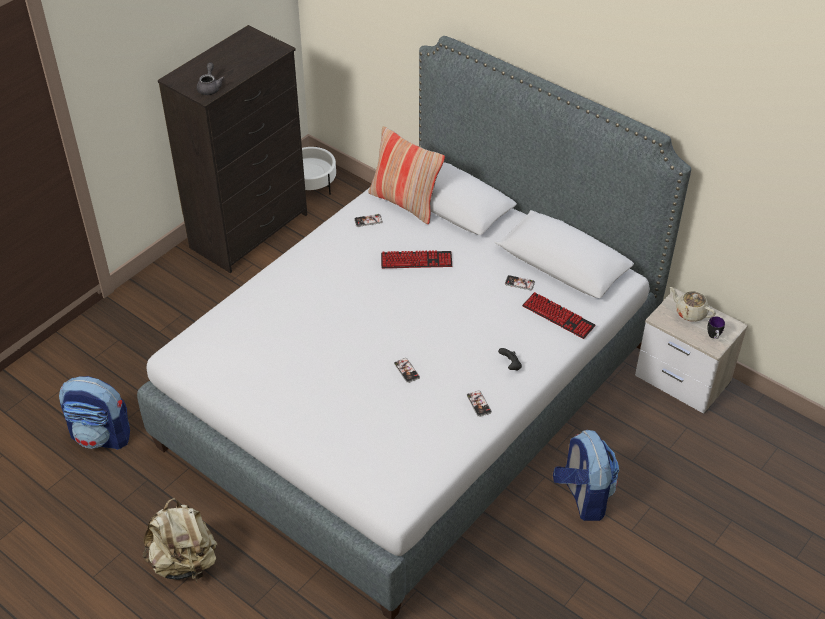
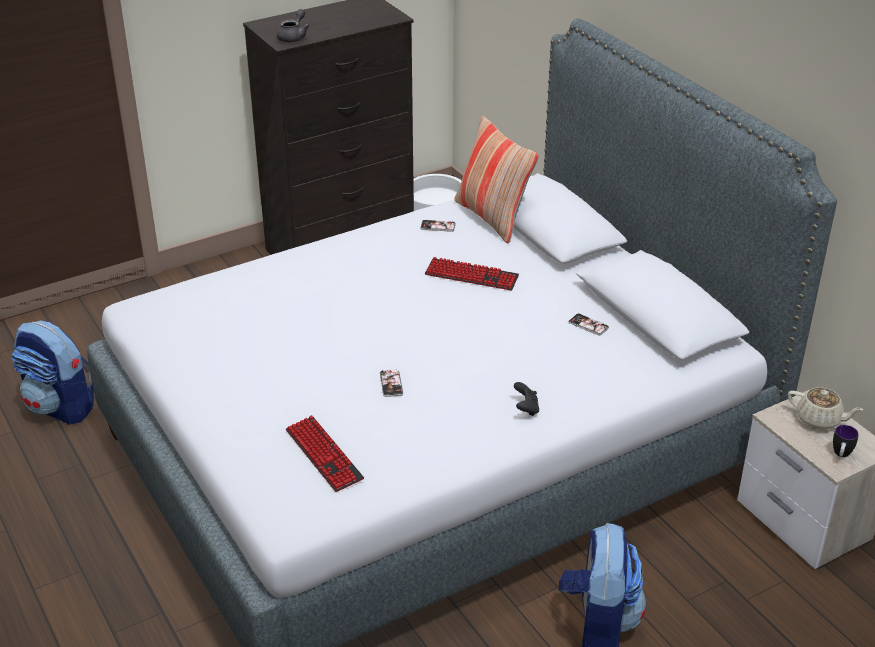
camera: 20 degrees right, 10 degrees down
beige backpack [142,498,218,581] -> none
phone [467,390,492,417] -> none
keyboard [522,292,596,339] -> keyboard moved to [286,415,364,492]
beige teapot [670,287,716,322] -> beige teapot turned 150 degrees clockwise [788,387,863,430]

